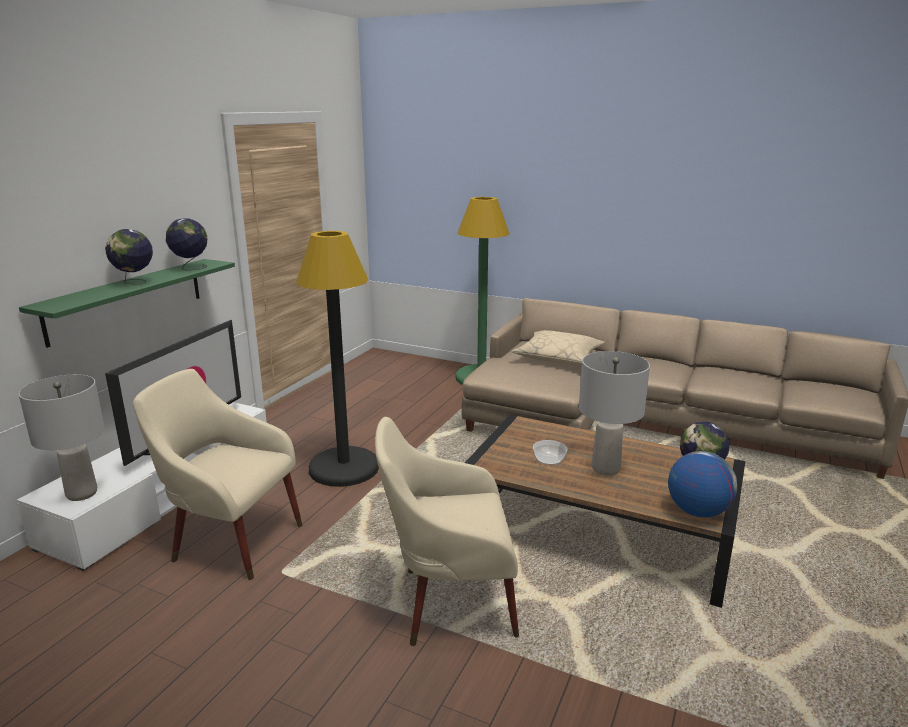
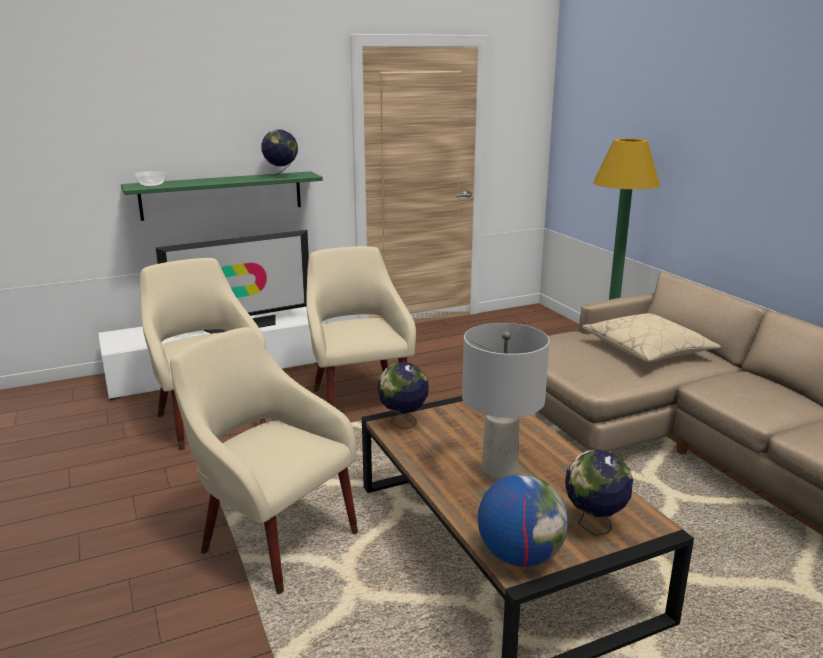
camera: 40 degrees right, 0 degrees up
grey table lamp [19,374,105,501] -> none
globe [105,229,153,285] -> globe moved to [377,362,429,429]
black floor lamp [296,231,379,487] -> beige armchair [306,246,416,406]
bowl [533,440,567,465] -> bowl moved to [135,171,166,186]

